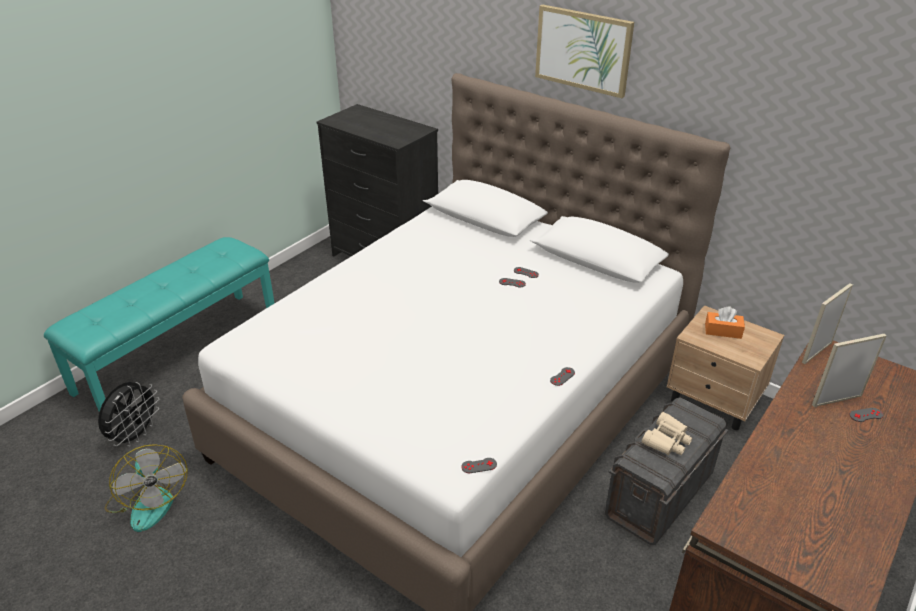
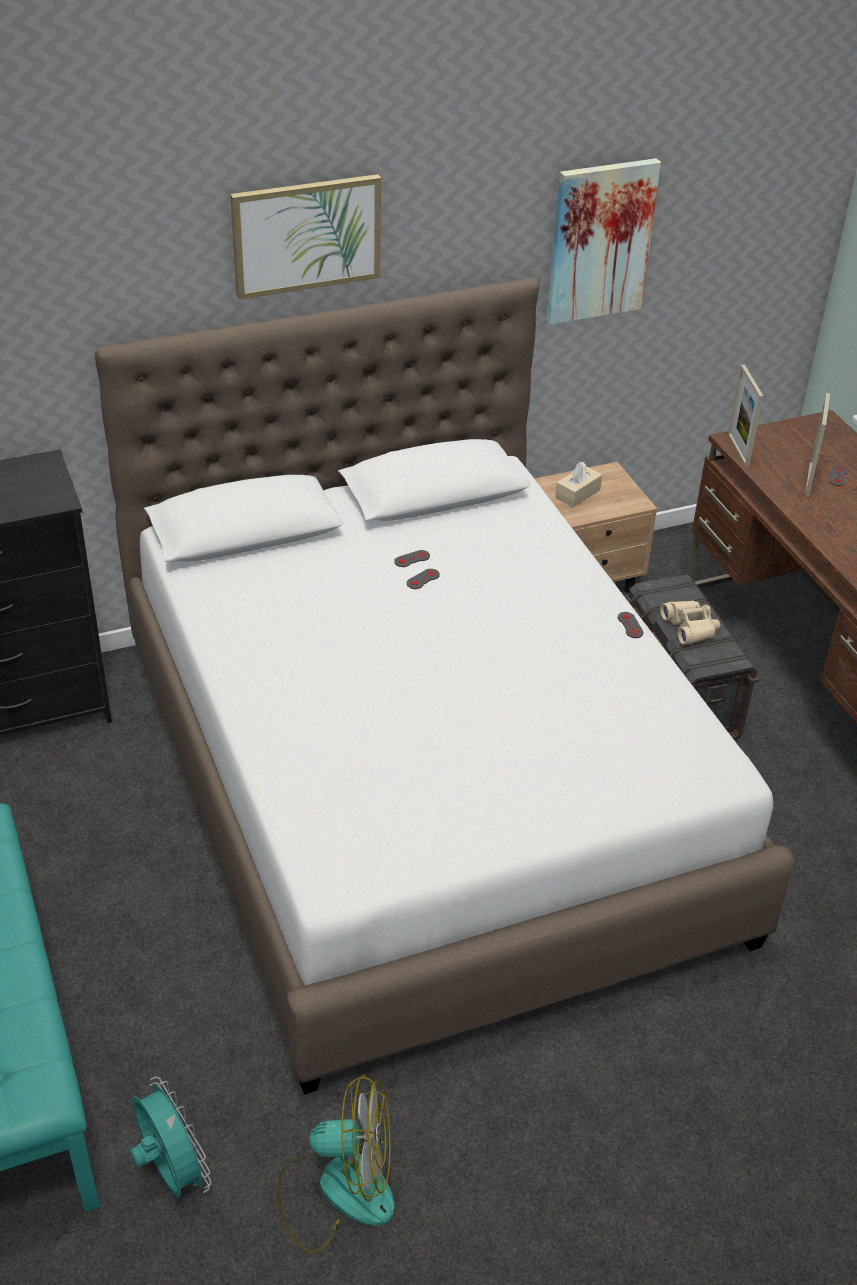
camera: 60 degrees left, 5 degrees up
black fan [98,382,159,447] -> turquoise fan [130,1077,212,1198]
grey game controller [461,458,497,473] -> none
orange tissue box [705,306,745,339] -> beige tissue box [555,461,602,507]
none -> picture [547,158,661,324]

